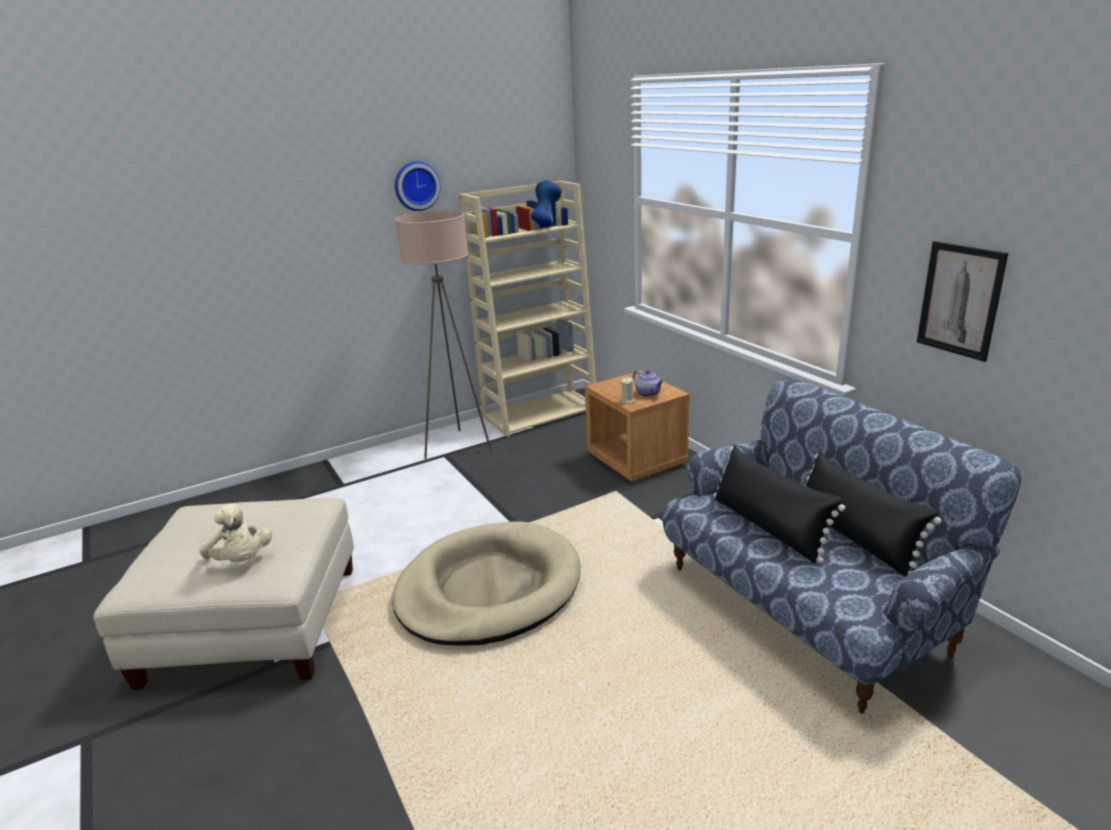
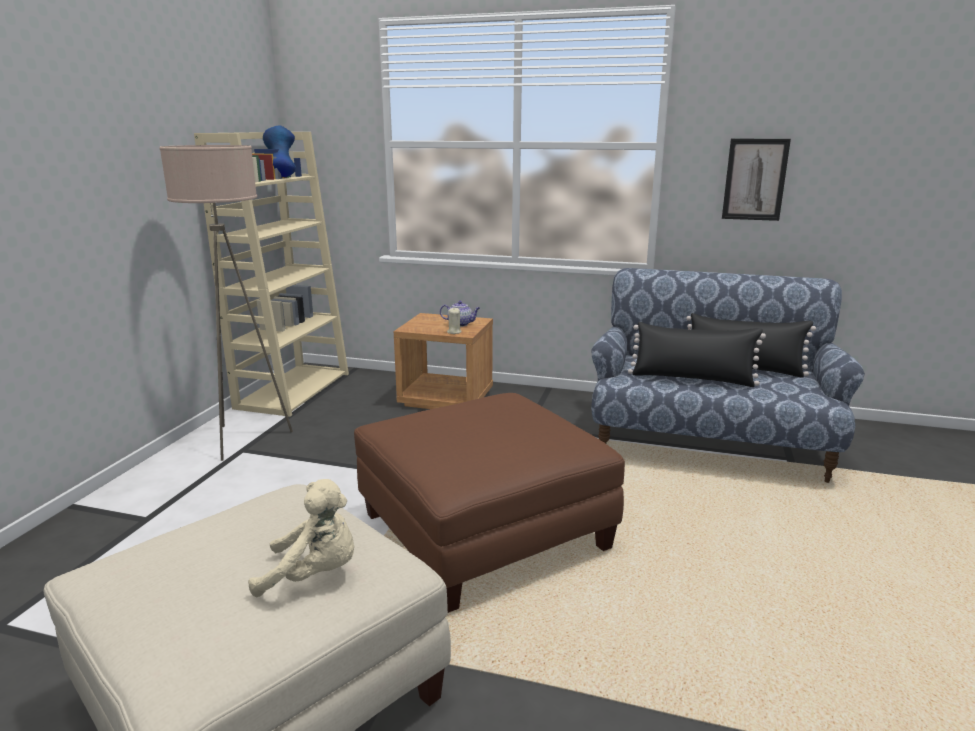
camera: 45 degrees left, 5 degrees down
beige dog bed [392,521,581,645] -> brown ottoman [354,393,625,613]
wall clock [395,161,440,211] -> none

